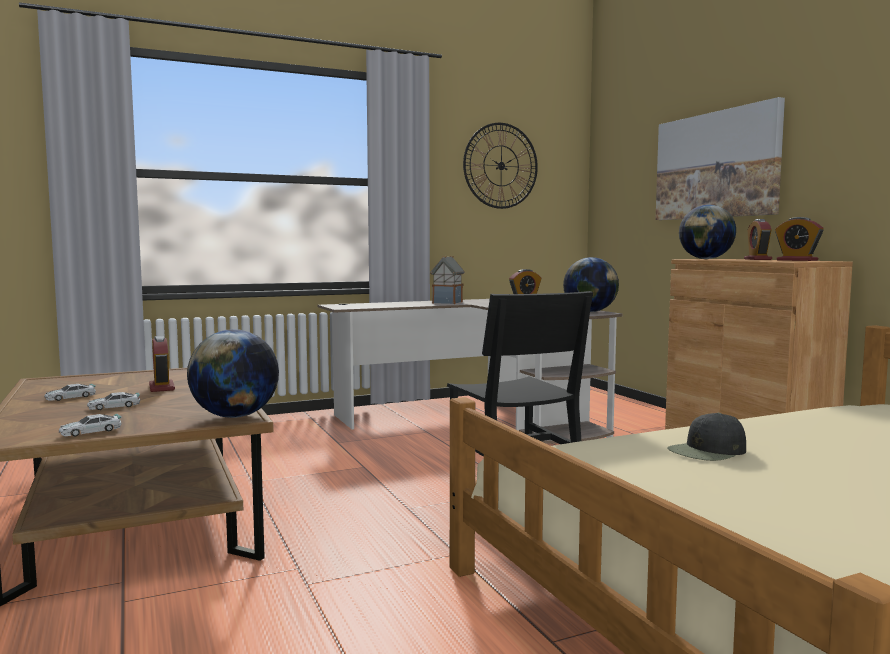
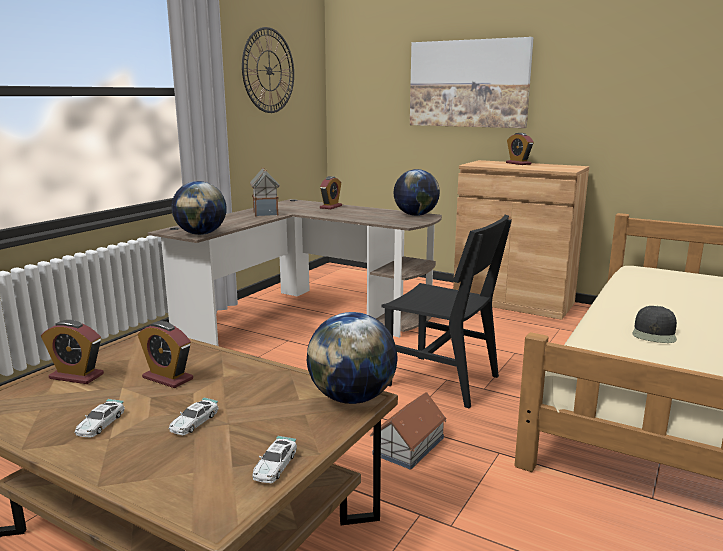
camera: 35 degrees left, 10 degrees up
globe [679,205,736,259] -> globe moved to [171,181,227,235]
alarm clock [775,217,824,261] -> alarm clock moved to [41,320,104,384]
none -> toy house [370,392,447,470]

